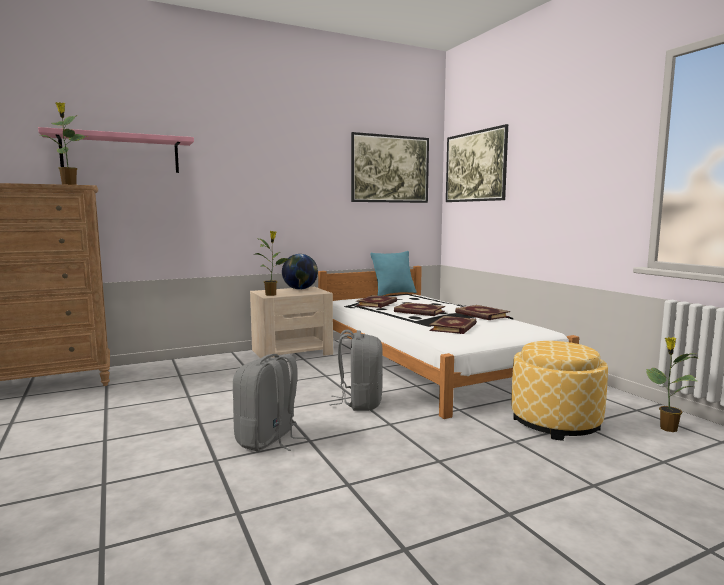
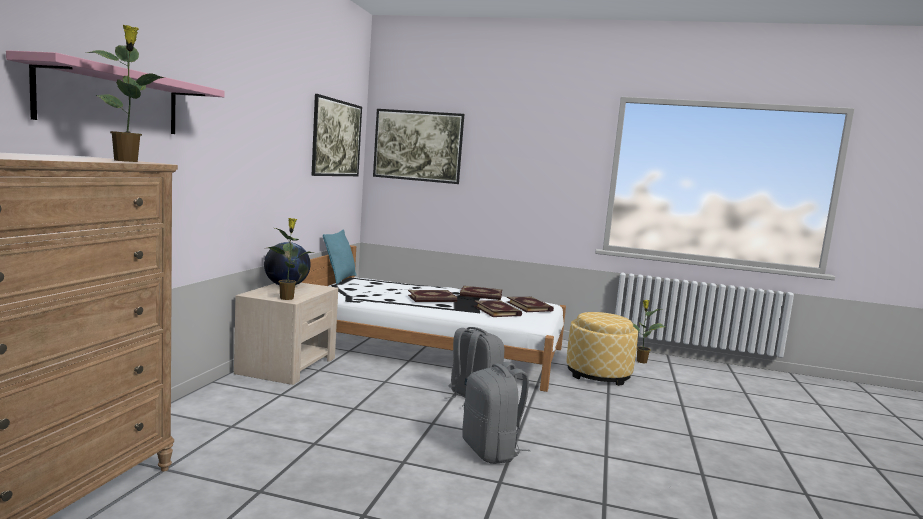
camera: 50 degrees left, 0 degrees up
book [356,295,397,308] -> book moved to [506,297,554,312]

